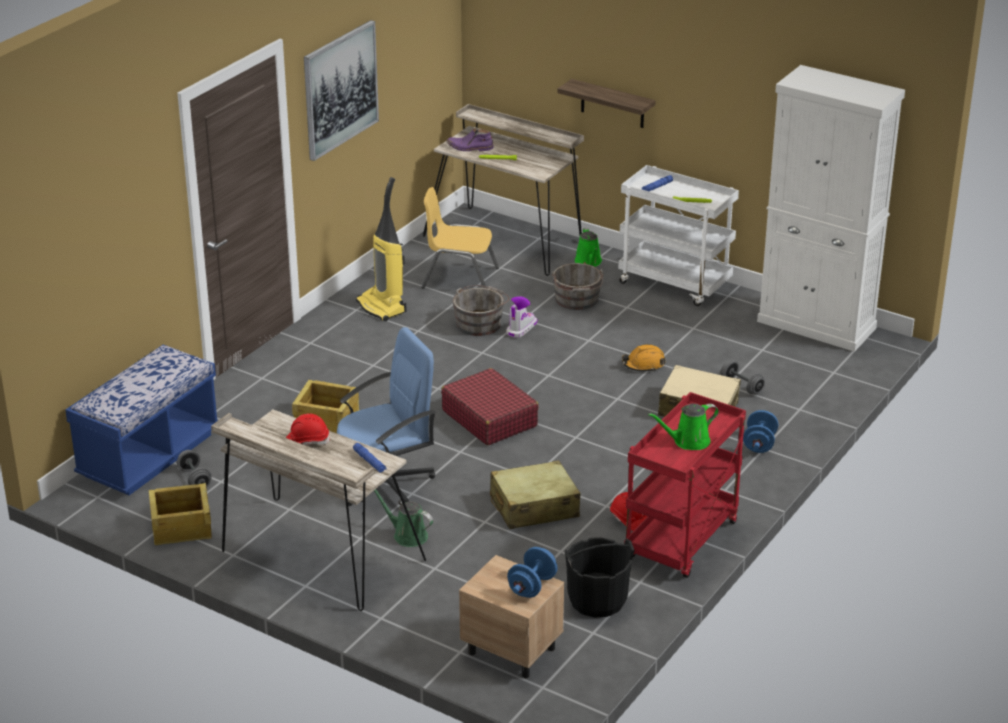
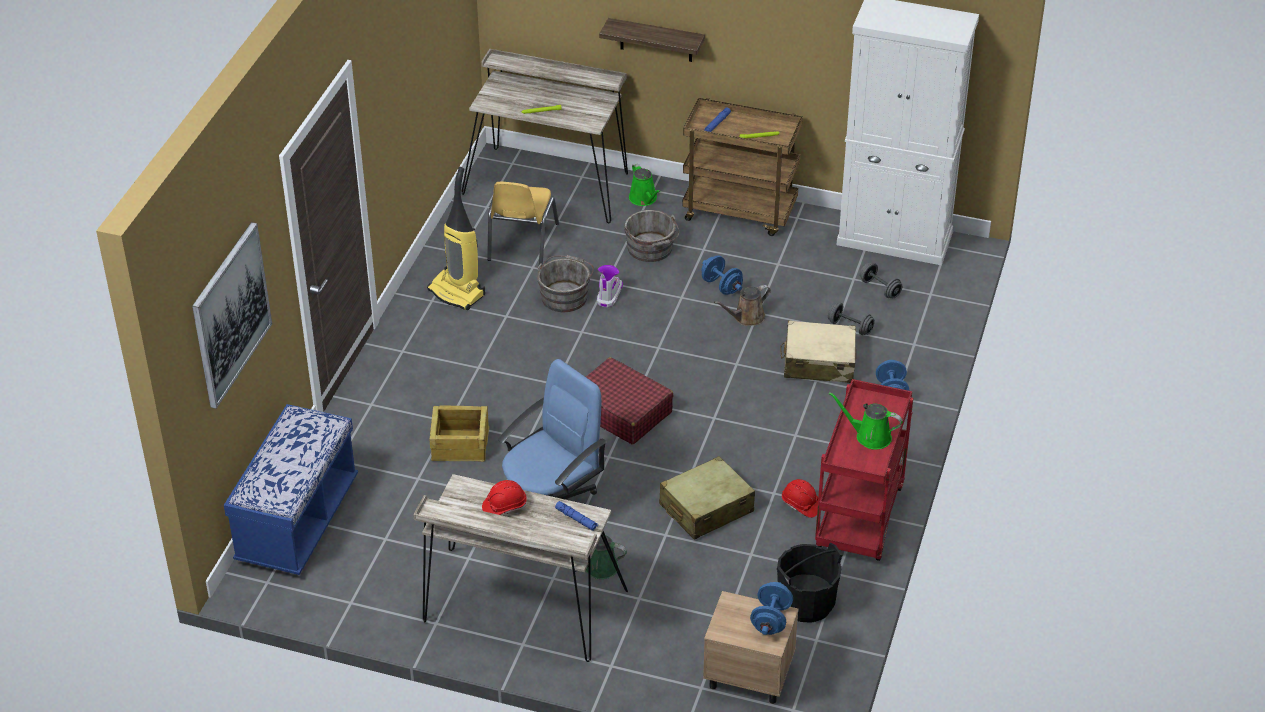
camera: 15 degrees left, 10 degrees up
crate [149,483,212,545] -> none
grey dumbbell [177,450,211,488] -> grey dumbbell moved to [860,263,903,298]
picture [304,20,379,161] -> picture moved to [192,222,272,409]
yellow chair [421,187,499,289] -> yellow chair turned 75 degrees counterclockwise [487,182,559,265]
purple boot [447,128,494,151] -> none
white cart [618,165,739,306] -> brown cart [682,98,803,236]
orange hard hat [622,344,665,372] -> brown watering can [714,285,771,326]
green watering can [648,404,719,450] -> green watering can turned 60 degrees clockwise [829,392,902,450]
none -> blue dumbbell [701,256,743,295]

